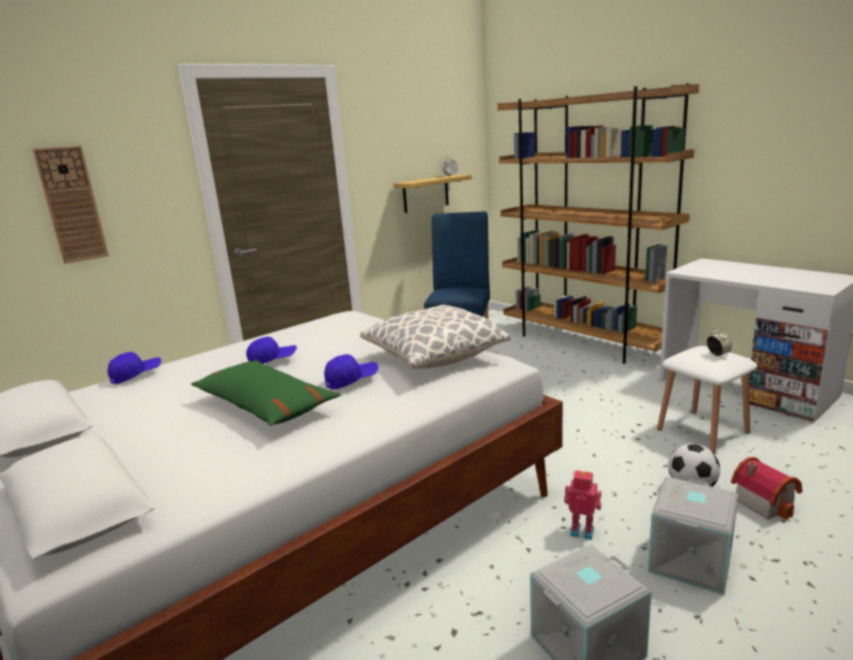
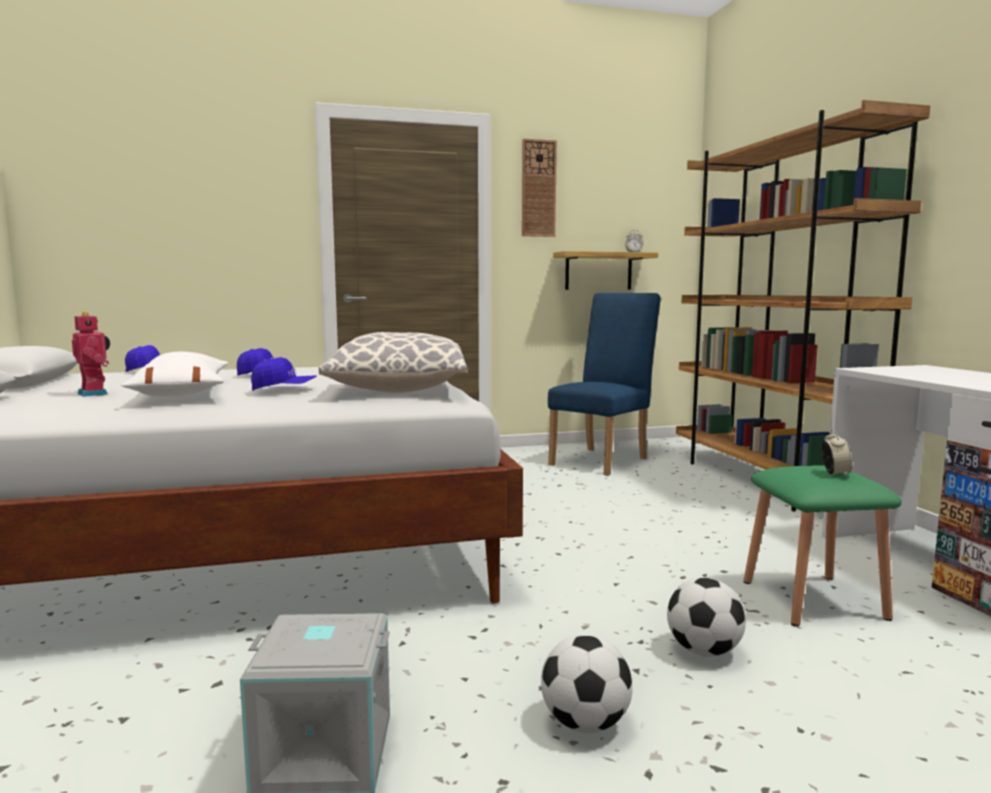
camera: 25 degrees right, 10 degrees down
wall clock [32,146,109,264] -> wall clock moved to [522,139,557,237]
green pillow [191,360,341,426] -> white pillow [121,352,228,397]
toy robot [564,470,601,540] -> toy robot moved to [72,312,110,397]
grey storage box [648,477,738,595] -> football [541,634,633,733]
white stool [657,346,757,453] -> green stool [744,466,902,627]
toy house [731,457,802,520] -> none

